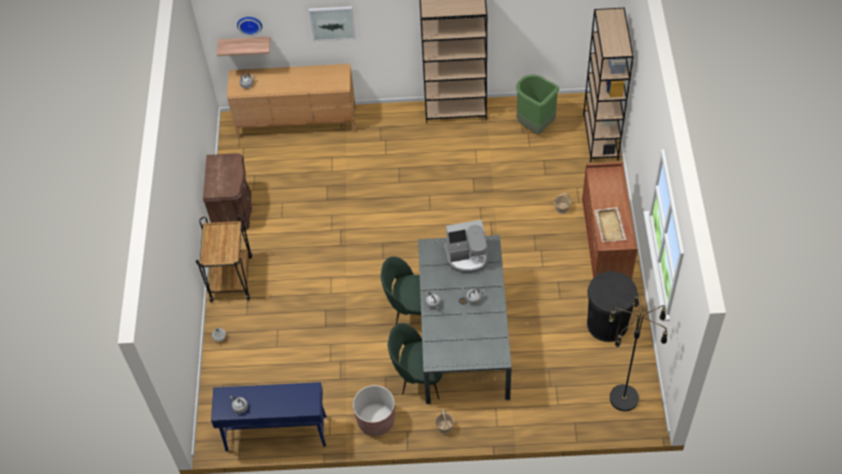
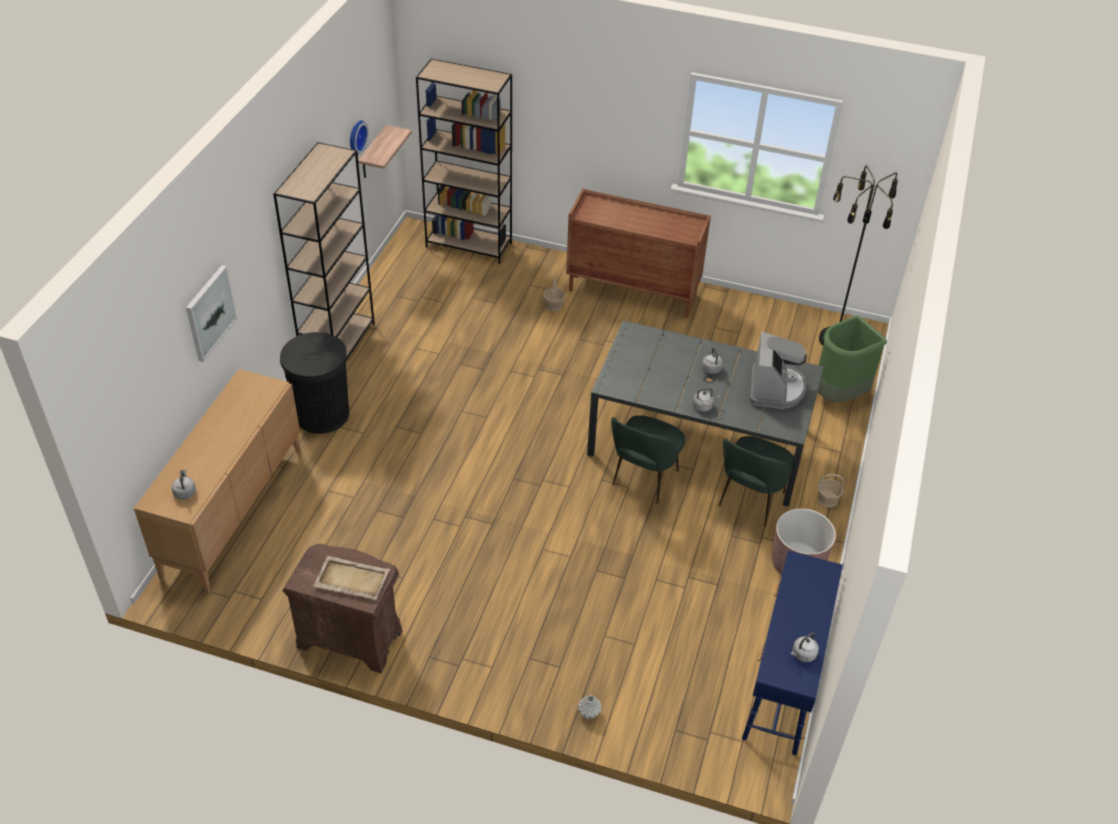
camera: 75 degrees left, 10 degrees down
brown cart [196,215,252,302] -> none
shelf [217,37,270,56] -> shelf moved to [358,125,412,178]
wall clock [237,17,262,36] -> wall clock moved to [350,120,369,154]
coffee machine [444,220,488,273] -> coffee machine moved to [750,332,807,409]
green trash can [516,75,559,134] -> green trash can moved to [818,316,887,402]
black trash can [587,271,637,342] -> black trash can moved to [280,332,350,434]
beige tray [594,207,627,242] -> beige tray moved to [313,556,390,600]

